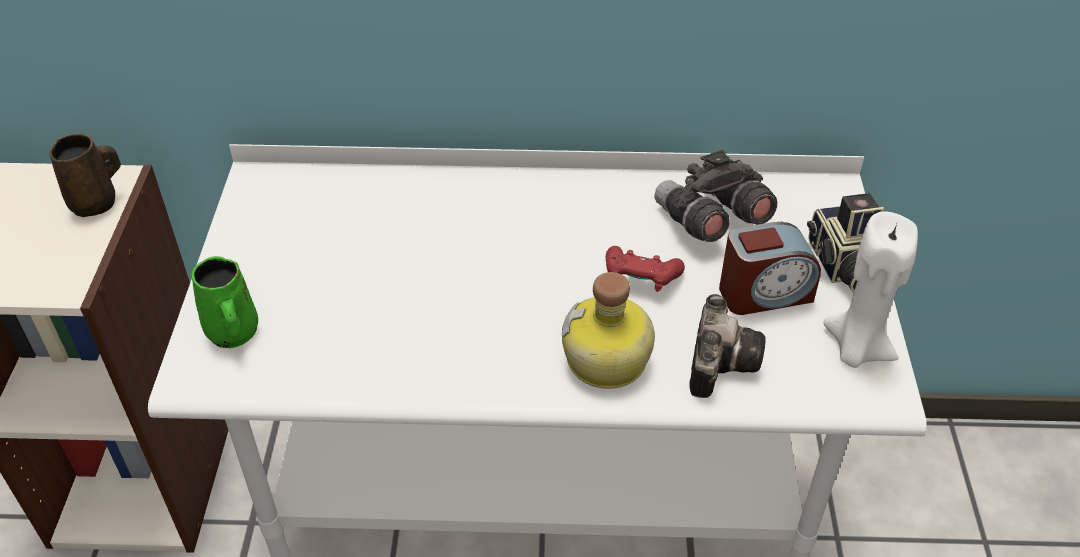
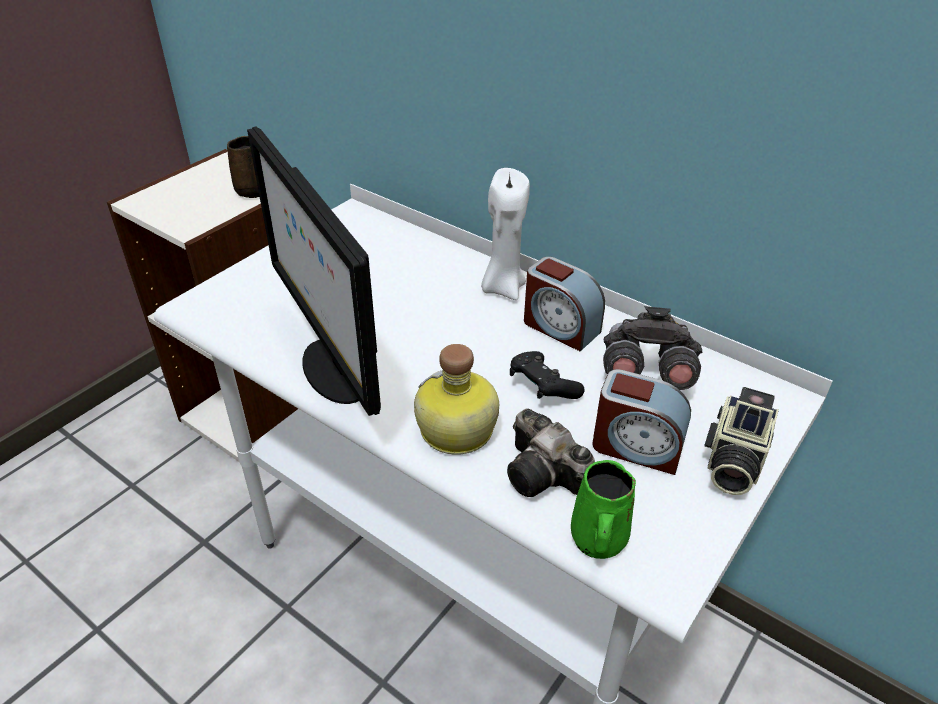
camera: 35 degrees right, 5 degrees down
green mug [191,256,258,348] -> green mug moved to [571,460,636,559]
red game controller [606,246,685,292] -> black game controller [510,351,585,399]
camera [690,294,766,398] -> camera turned 90 degrees clockwise [507,409,595,497]
white candle [823,212,918,368] -> white candle moved to [481,168,530,300]
none -> monitor [247,127,381,416]
none -> alarm clock [524,257,605,351]

